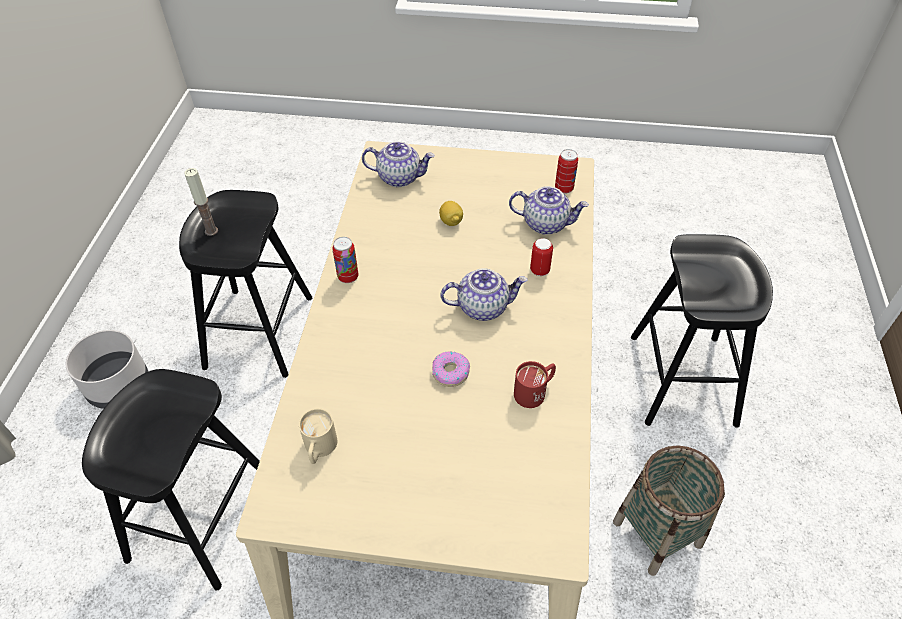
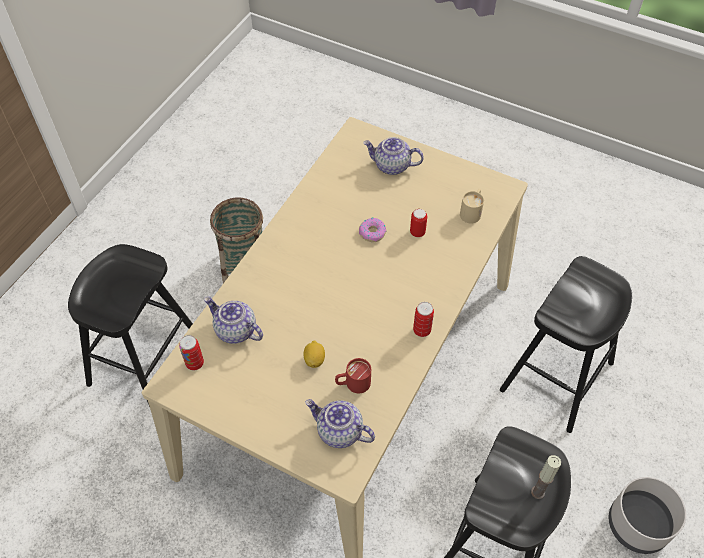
camera: 160 degrees left, 5 degrees up
teapot [440,268,528,321] -> teapot moved to [363,137,424,175]
red mug [514,361,556,408] -> red mug moved to [335,358,371,393]
can [530,238,553,276] -> can moved to [410,209,427,237]

